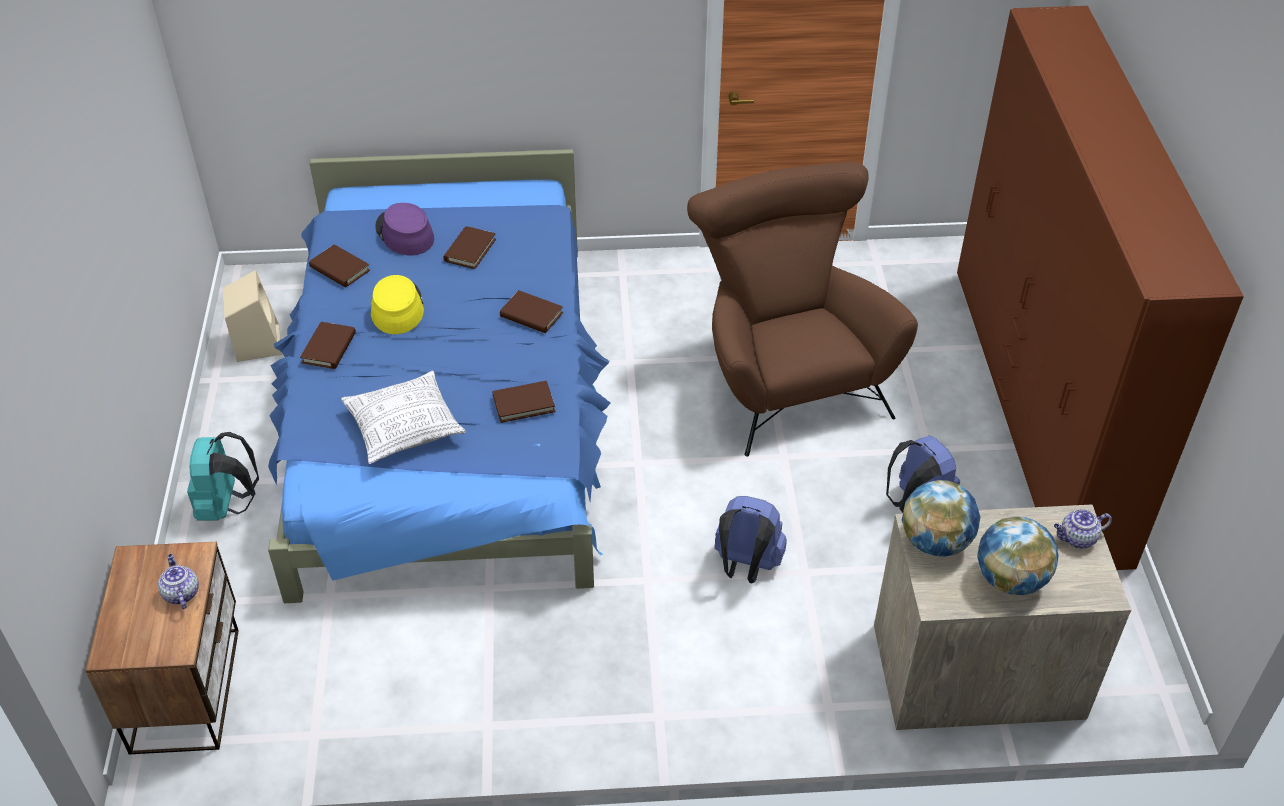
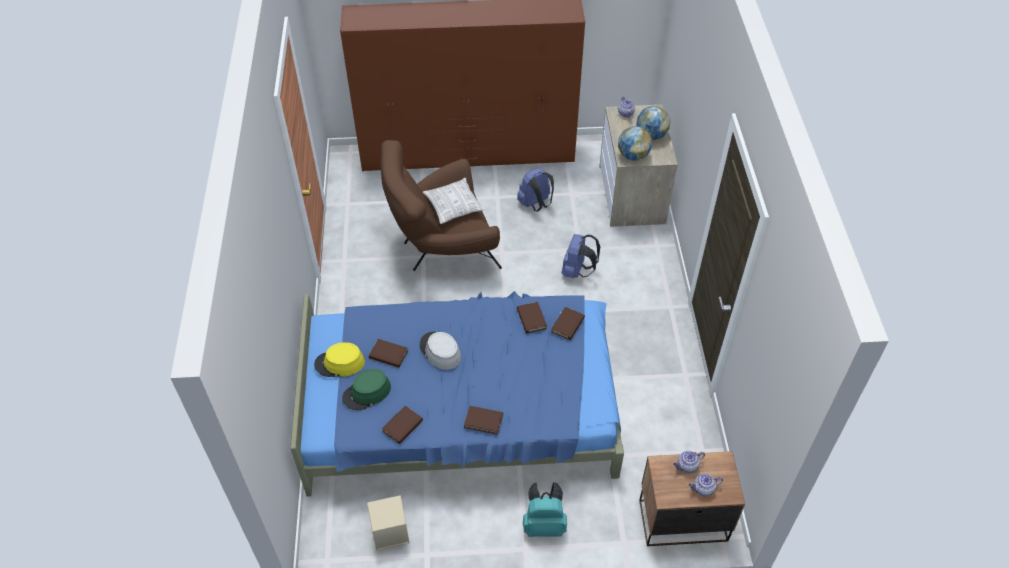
camera: 90 degrees left, 5 degrees up
pillow [341,371,466,464] -> pillow moved to [423,178,486,224]
yellow hat [371,275,424,334] -> yellow hat moved to [314,342,365,377]
purple hat [375,203,434,255] -> green hat [342,369,391,410]
brown book [500,290,563,333] -> brown book moved to [551,307,585,340]
none -> grey hat [420,332,461,370]
none -> teapot [689,473,723,497]

